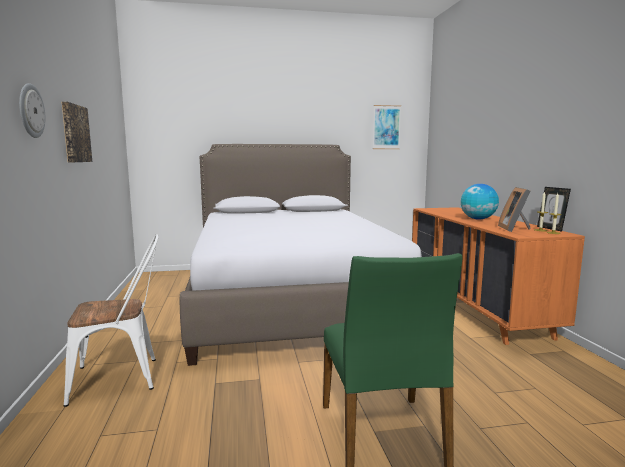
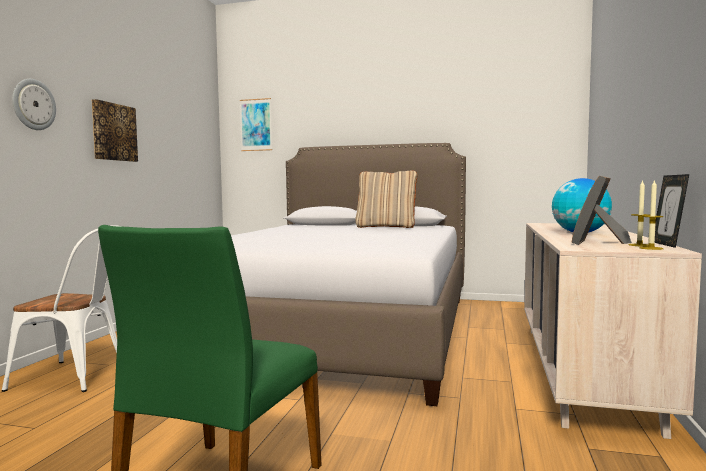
camera: 25 degrees right, 5 degrees down
picture [373,105,401,149] -> picture moved to [240,98,272,151]
orange dresser [412,207,585,345] -> beige dresser [524,223,702,439]
none -> beige pillow [355,171,417,228]

